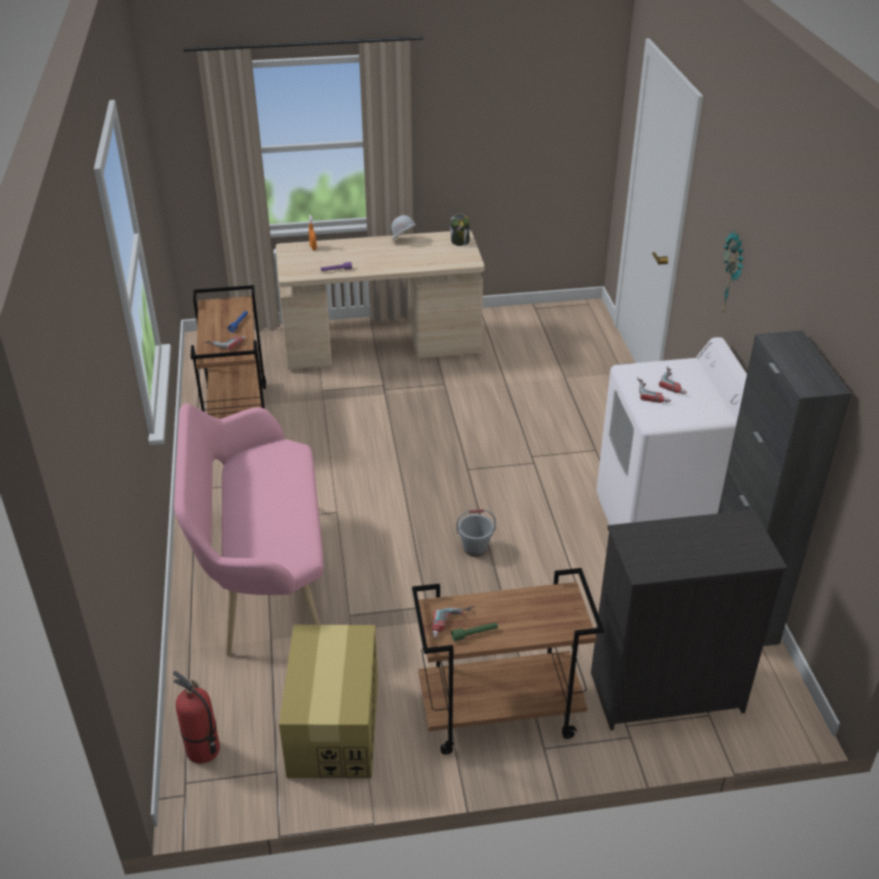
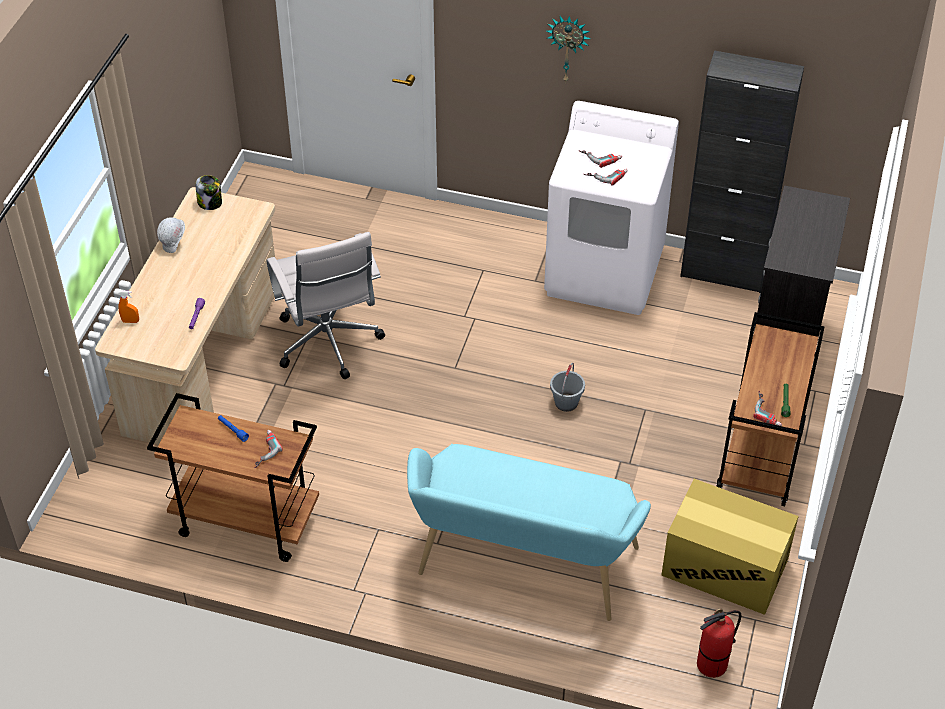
camera: 65 degrees left, 10 degrees up
pink bench [174,403,324,656] -> turquoise bench [407,444,651,621]
none -> white office chair [266,232,385,379]

